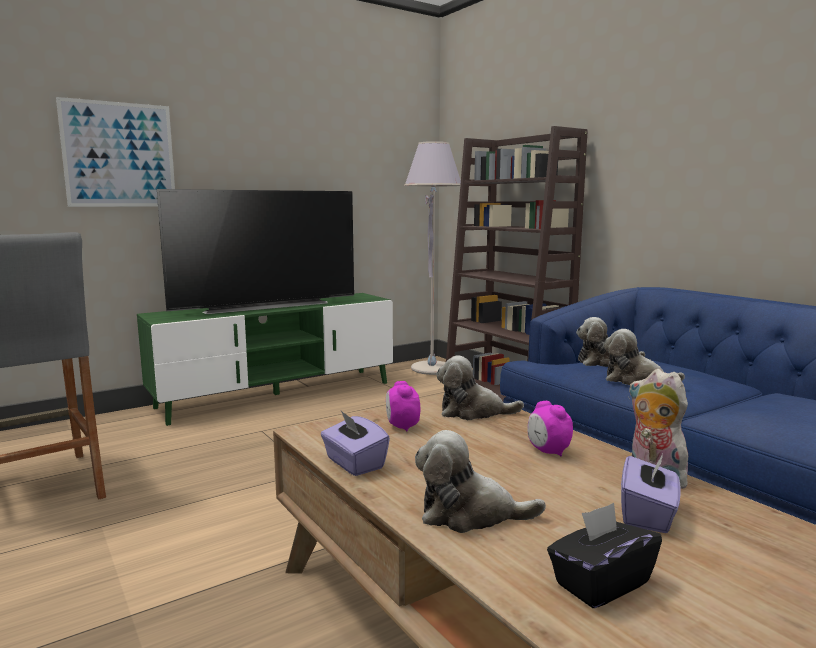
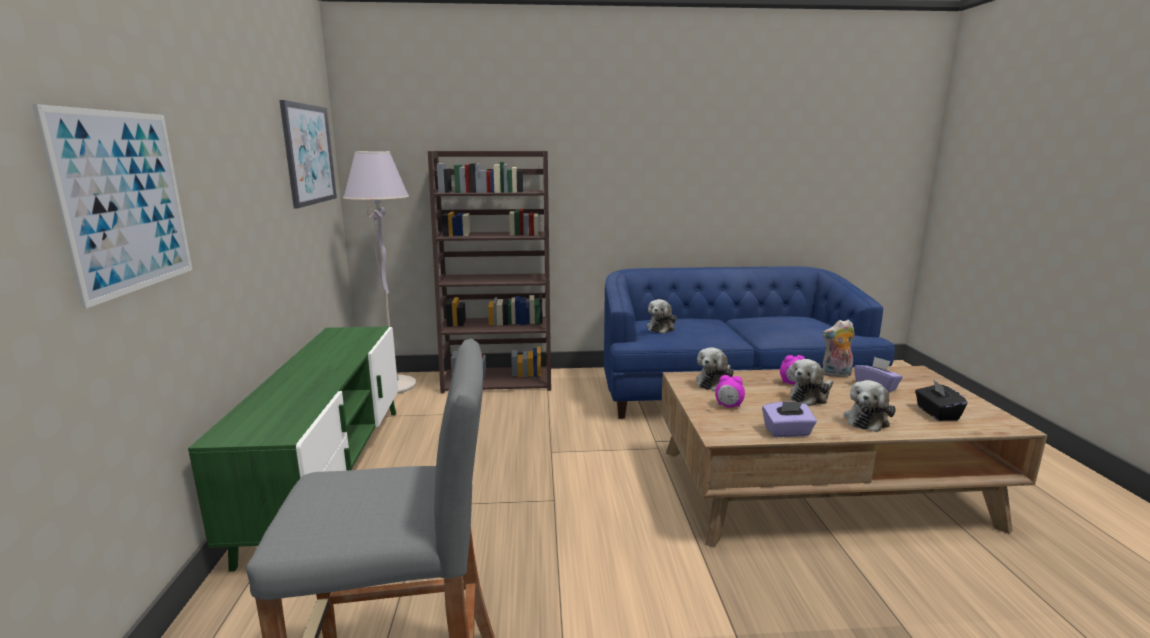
camera: 60 degrees left, 5 degrees up
television [157,189,354,314] -> none
plush toy [603,329,685,385] -> plush toy moved to [790,359,833,406]
none -> picture [279,100,337,209]

